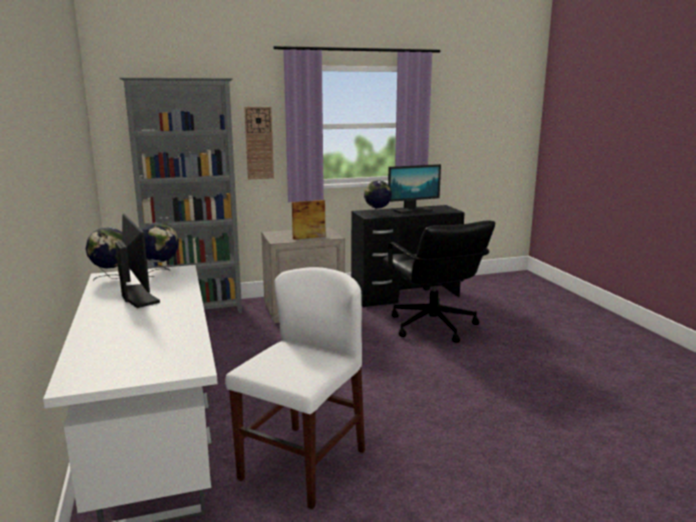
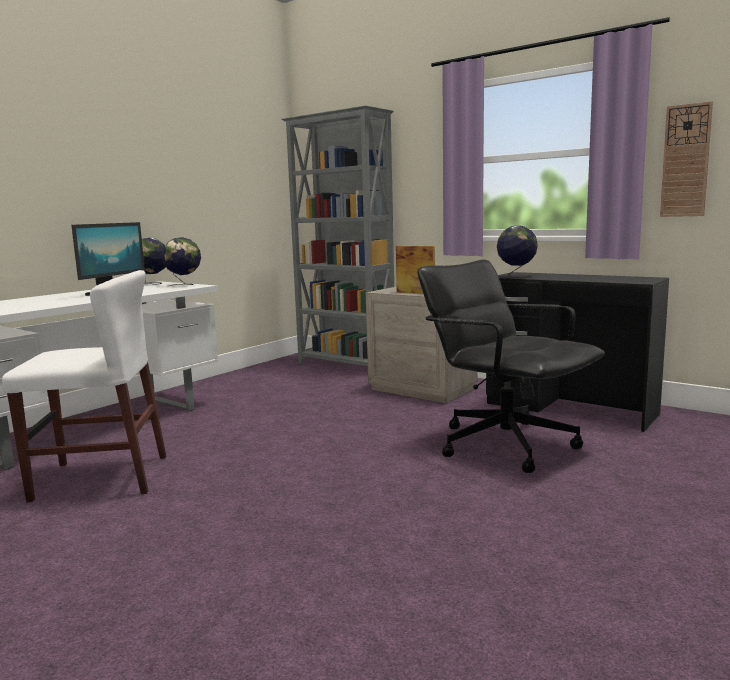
camera: 55 degrees right, 5 degrees down
wall clock [244,107,274,180] -> wall clock moved to [660,101,713,217]
black office chair [383,221,495,343] -> black office chair turned 105 degrees clockwise [417,260,605,473]
monitor [388,164,441,214] -> none

